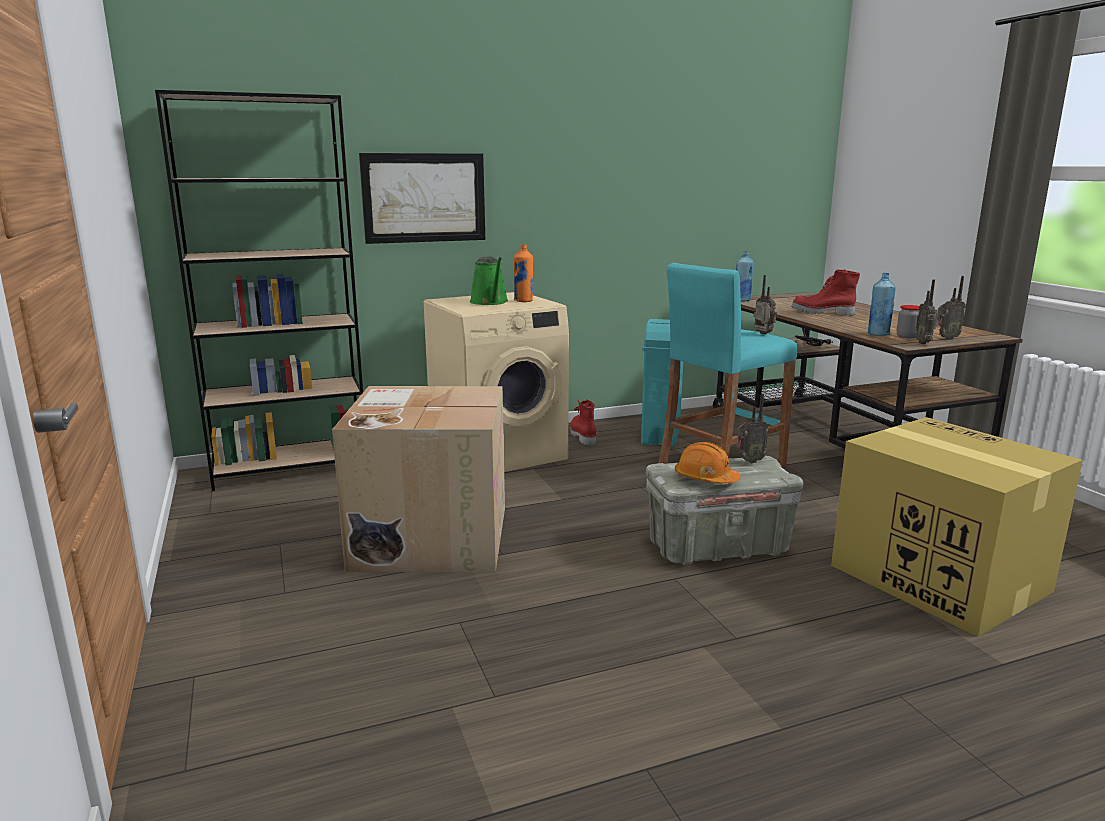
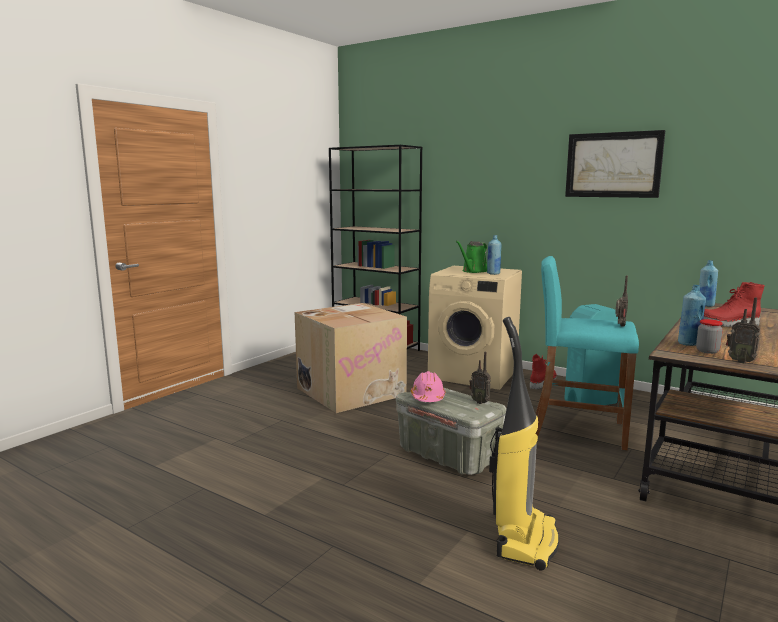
camera: 55 degrees right, 5 degrees down
picture [359,153,485,244] -> picture moved to [565,130,665,198]
orange bottle [514,244,533,302] -> blue bottle [487,235,501,275]
orange hard hat [675,442,741,484] -> pink hard hat [411,371,446,402]
red boot [791,269,860,316] -> red boot turned 75 degrees counterclockwise [704,282,765,327]
cardboard box [831,417,1083,637] -> vacuum cleaner [489,317,559,570]
radio [915,279,939,344] -> none

